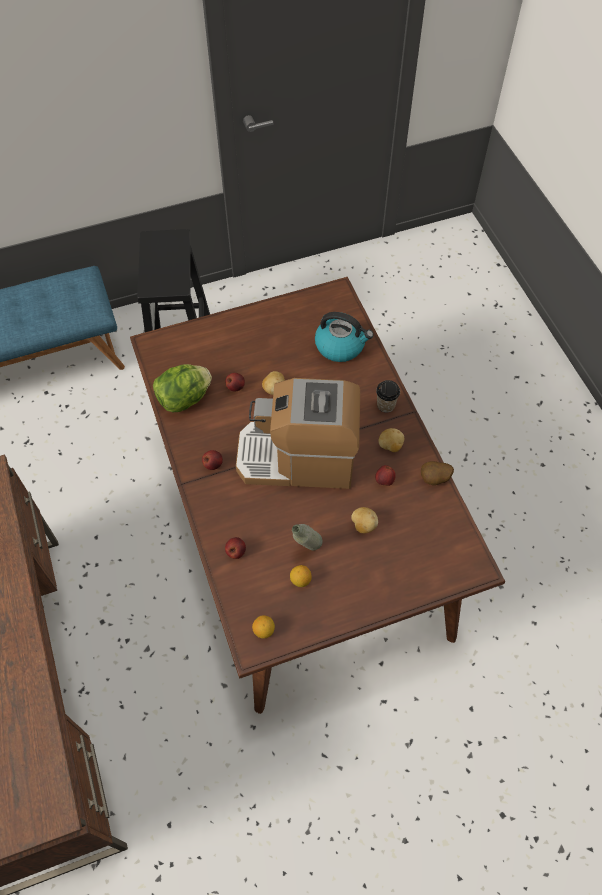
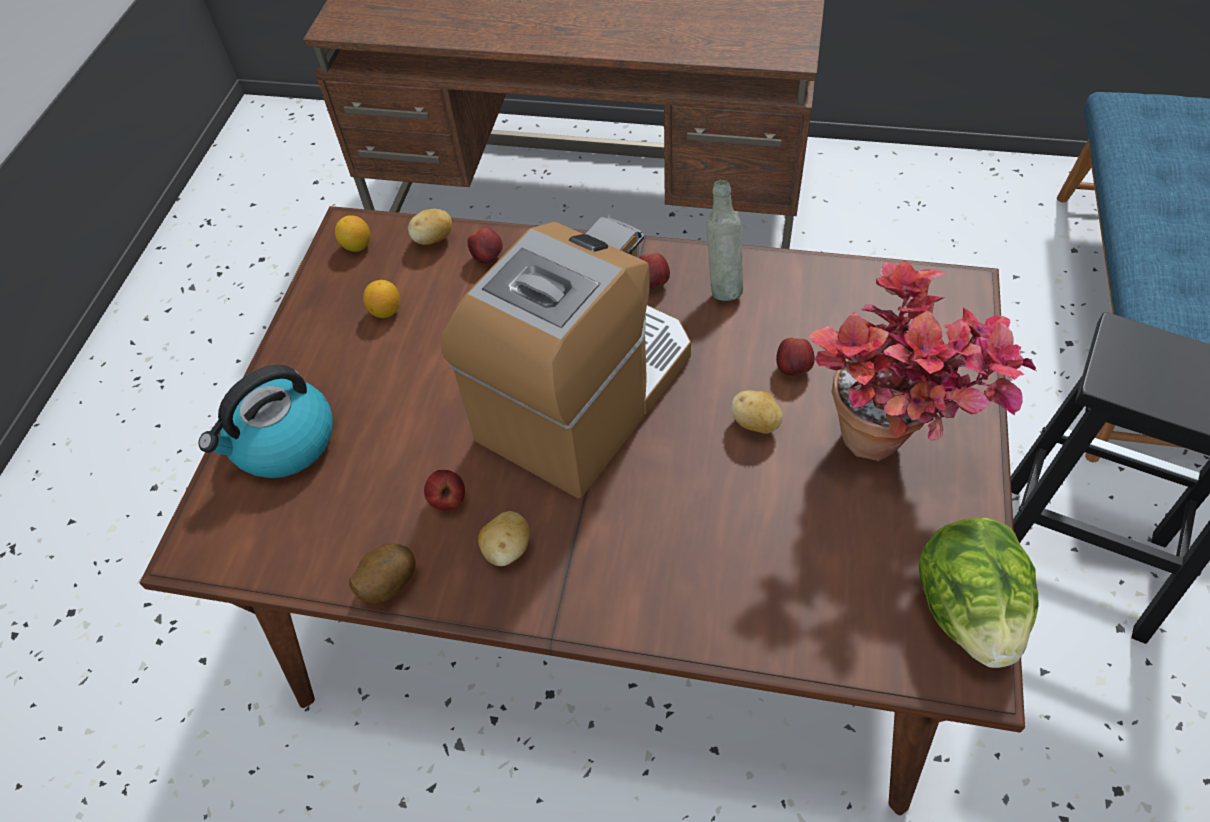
camera: 125 degrees right, 5 degrees down
lettuce [153,364,212,412] -> lettuce moved to [919,518,1039,668]
grey bottle [292,524,322,551] -> grey bottle moved to [706,179,743,301]
kettle [315,312,373,362] -> kettle moved to [199,365,333,478]
potato [351,507,378,533] -> potato moved to [408,209,452,245]
cup [376,380,400,413] -> none
none -> potted plant [809,260,1036,461]

